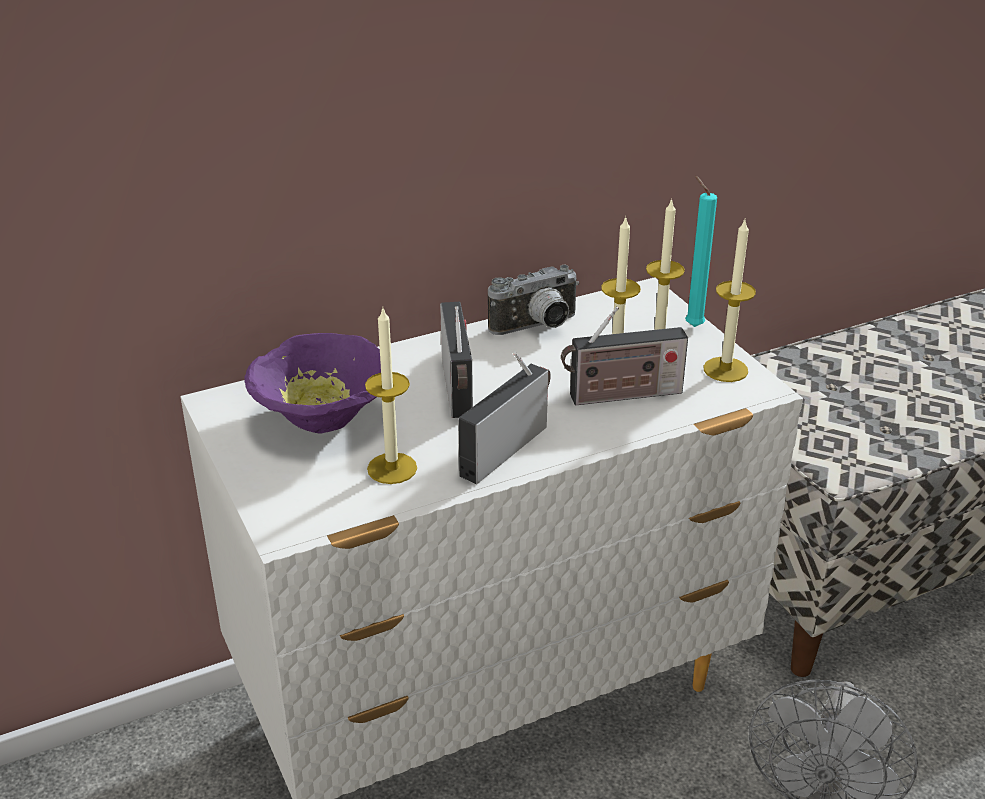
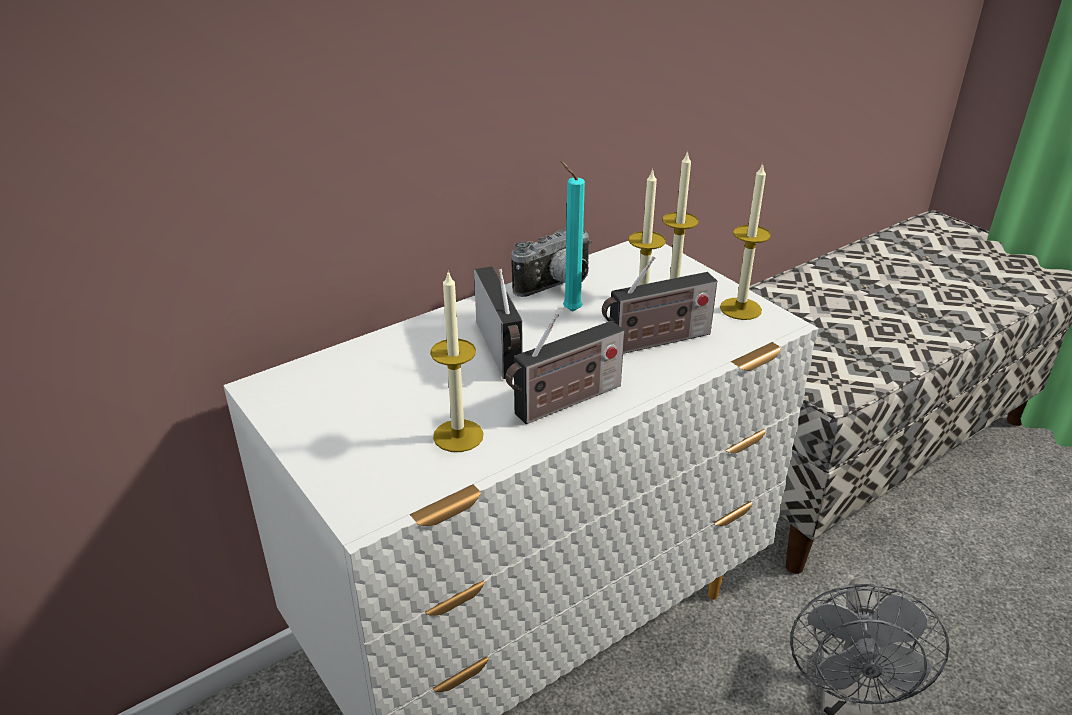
camera: 10 degrees left, 0 degrees up
purple bowl [244,333,381,434] -> none
radio [458,351,551,484] -> radio turned 150 degrees counterclockwise [506,314,625,424]
turquoise candle [685,176,717,327] -> turquoise candle moved to [561,161,585,311]

